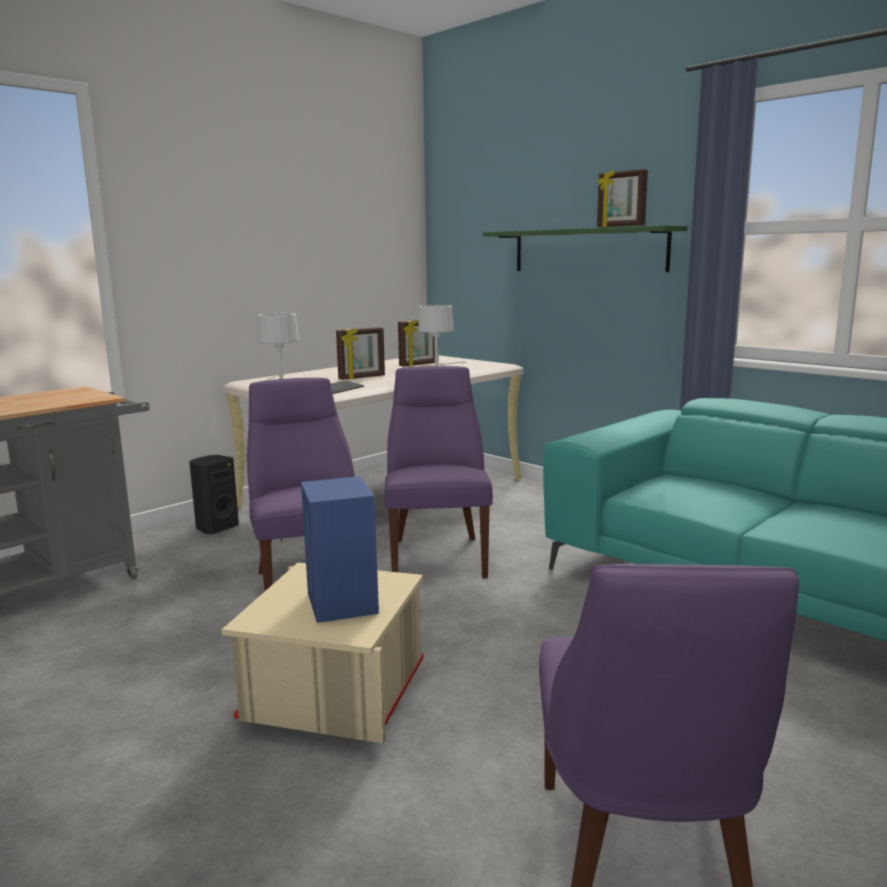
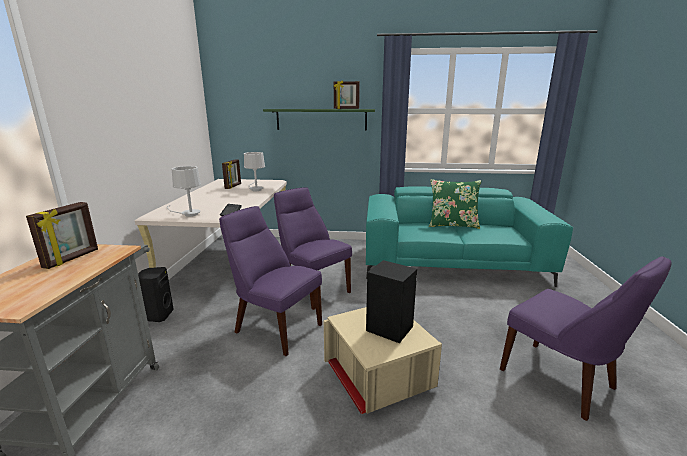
camera: 40 degrees left, 5 degrees up
blue speaker [301,476,379,623] -> black speaker [366,260,417,343]
picture frame [336,327,385,380] -> picture frame moved to [26,202,98,269]
none -> green pillow [429,179,482,229]

